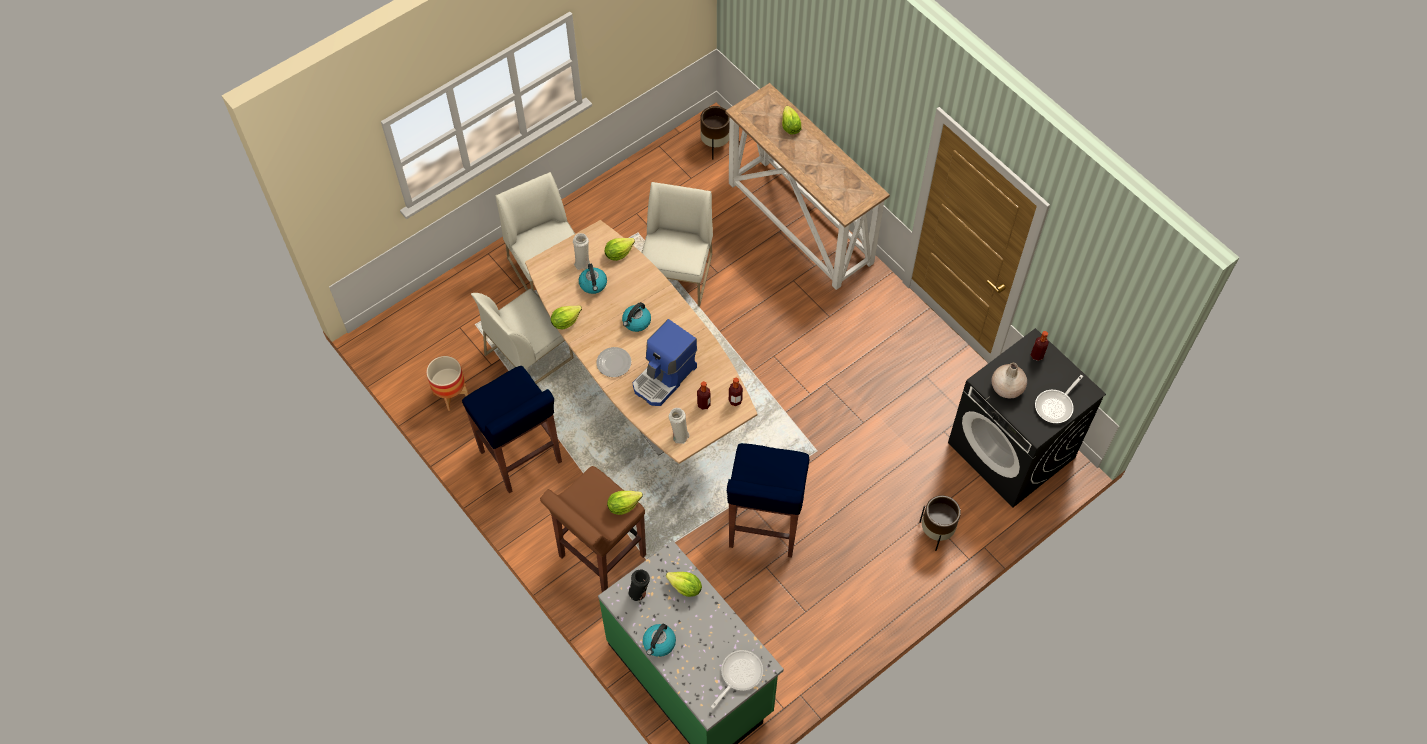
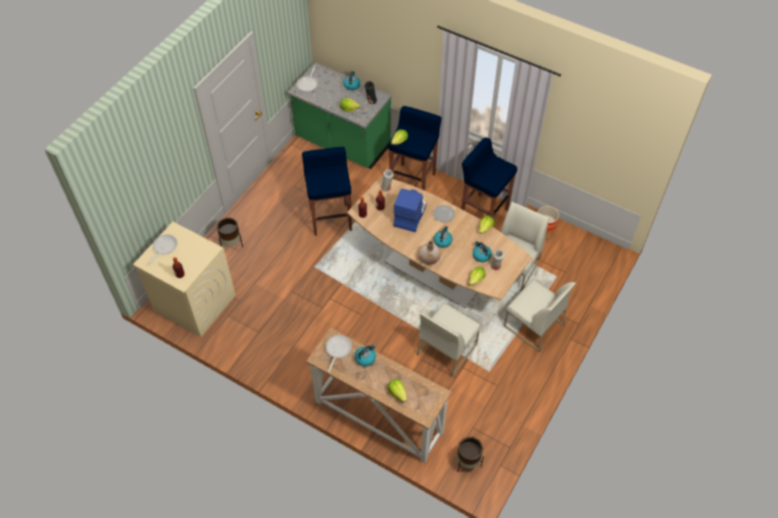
camera: 160 degrees right, 5 degrees down
brown stool [540,466,646,592] -> blue stool [388,106,442,191]
white chair [642,182,713,307] -> white chair turned 45 degrees clockwise [417,303,481,377]
black washing machine [948,328,1106,508] -> beige washing machine [133,222,236,337]
beige vase [991,363,1027,399] -> beige vase moved to [419,241,441,265]
none -> frying pan [326,335,352,372]
none -> kettle [355,344,376,366]

